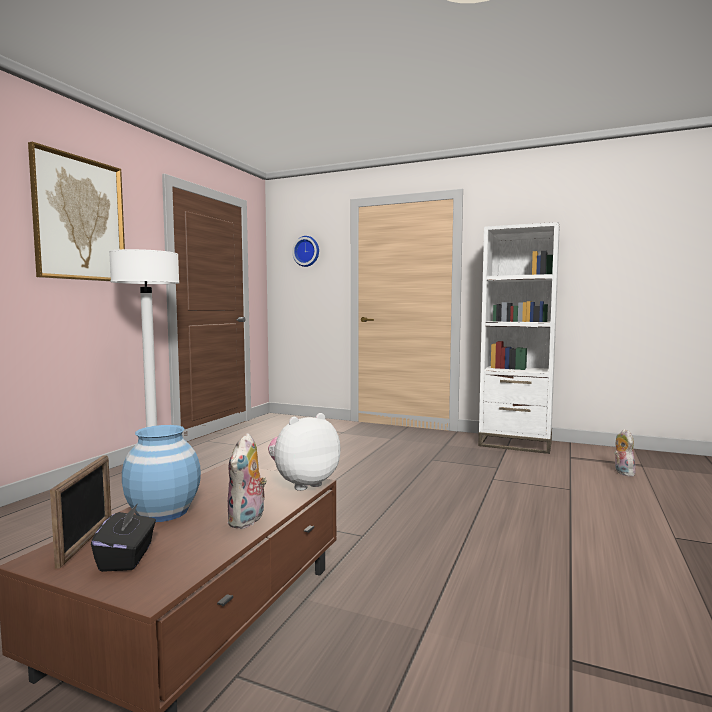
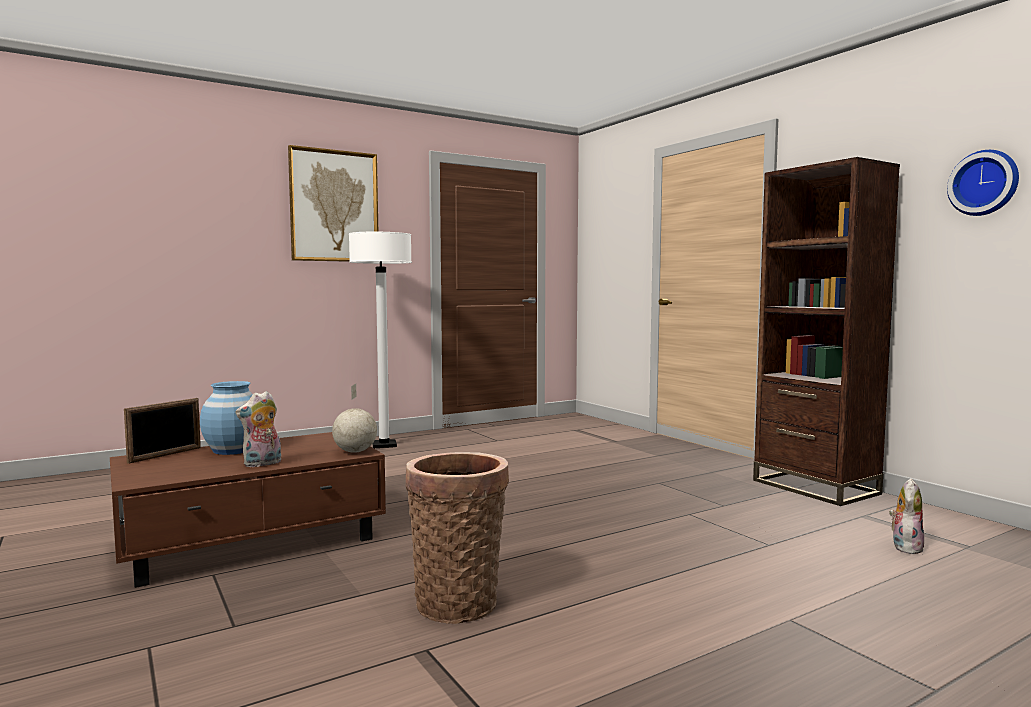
camera: 35 degrees right, 0 degrees up
black tissue box [91,504,156,572] -> none
plush toy [268,413,340,491] -> globe [332,384,377,453]
wall clock [292,236,319,267] -> wall clock moved to [947,150,1019,216]
white bookcase [478,222,560,454] -> brown bookcase [753,157,900,506]
none -> basket [406,452,509,624]

